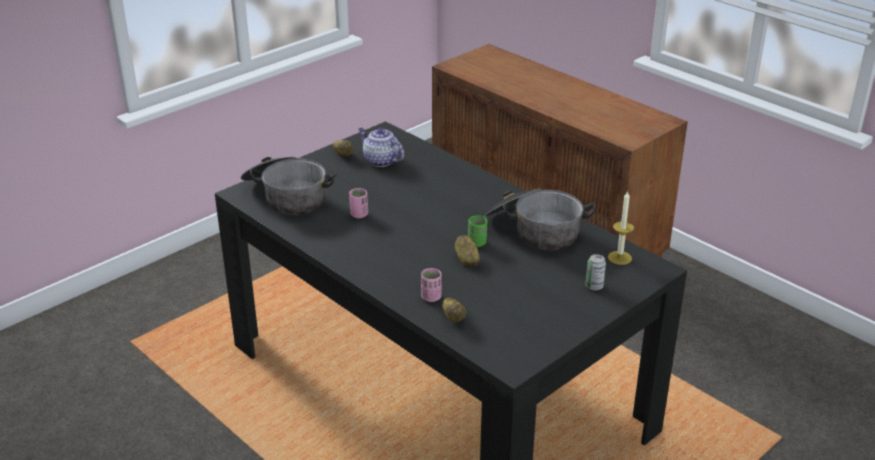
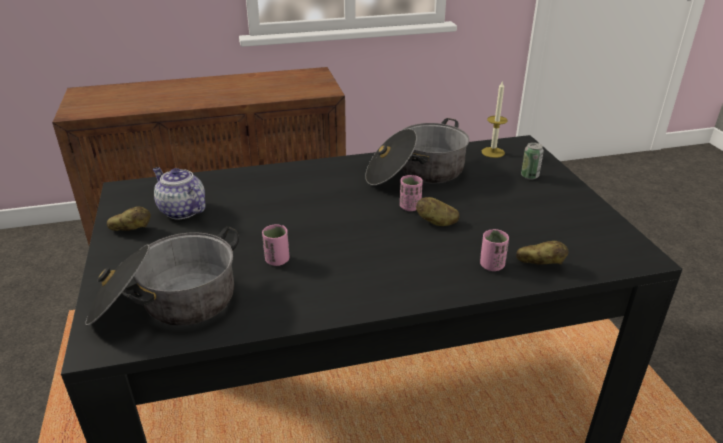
camera: 60 degrees left, 0 degrees up
teapot [358,128,404,167] -> teapot turned 60 degrees clockwise [153,167,206,220]
green cup [468,215,487,247] -> pink cup [400,175,423,211]

